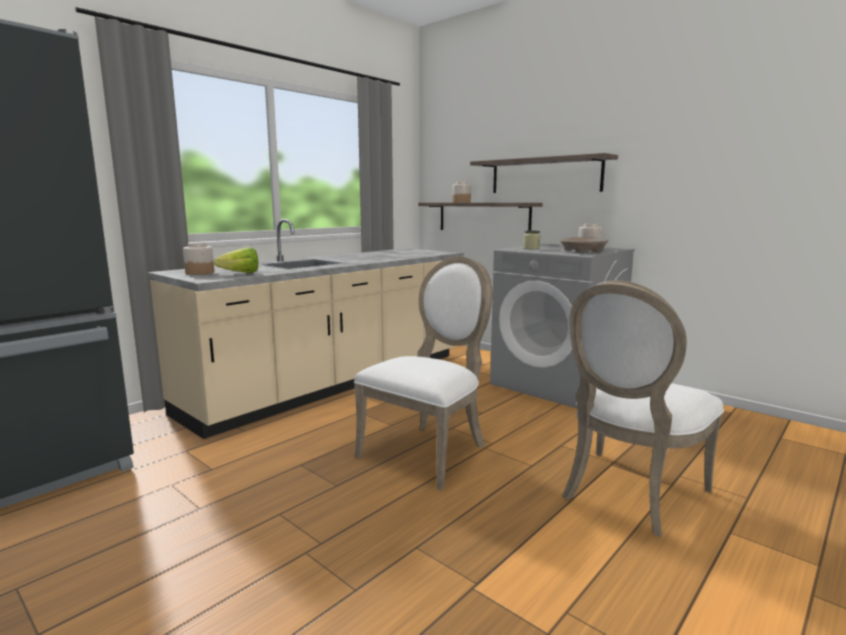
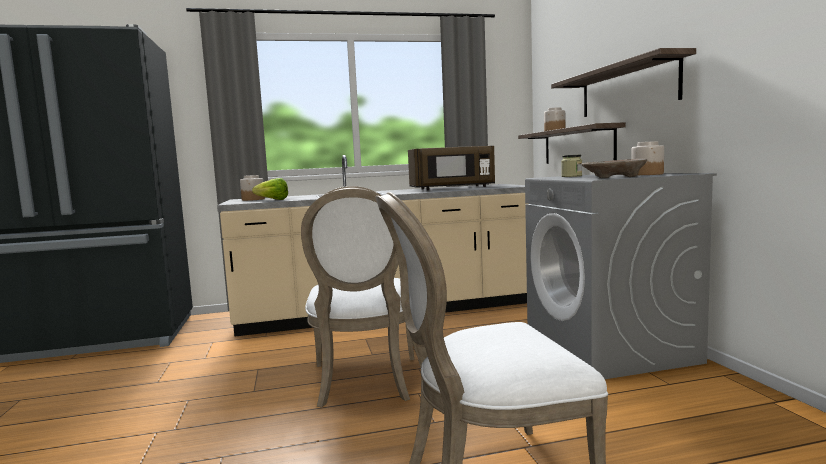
camera: 35 degrees right, 5 degrees down
white chair [354,256,493,491] -> white chair turned 105 degrees clockwise [301,186,414,407]
none -> brown microwave [408,146,495,190]

